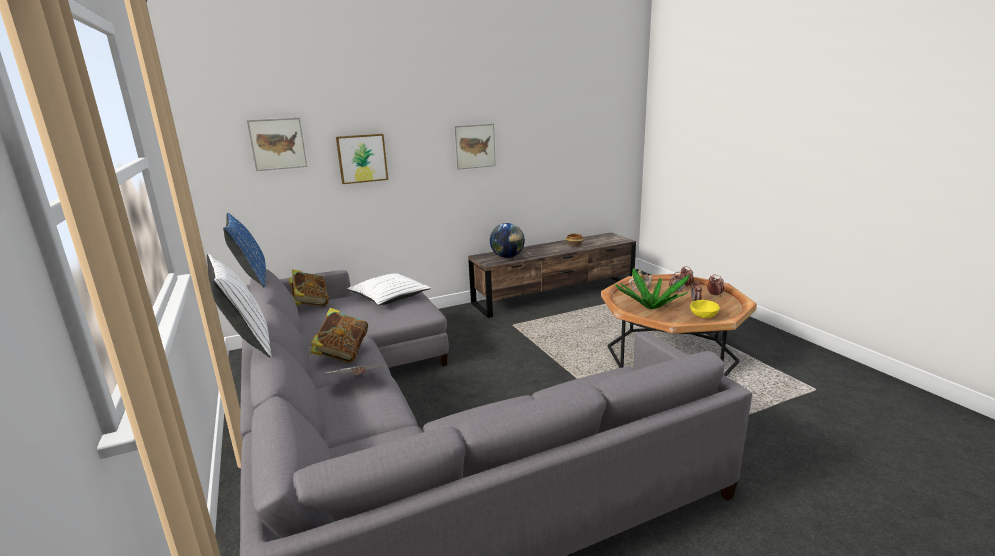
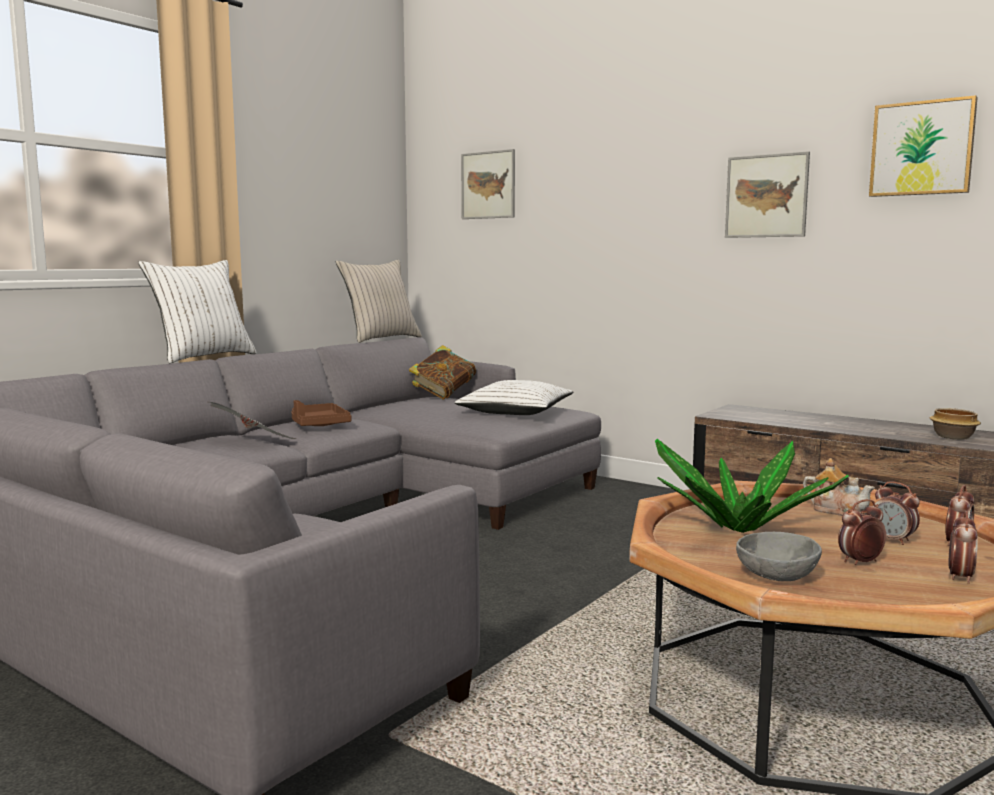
camera: 60 degrees right, 10 degrees down
blue pillow [223,213,266,288] -> beige pillow [336,260,422,343]
book [310,308,368,363] -> brown tray [291,400,352,426]
picture [336,134,388,184] -> picture moved to [869,95,978,197]
globe [490,223,525,258] -> none
yellow bowl [690,300,720,318] -> grey bowl [736,532,822,581]

